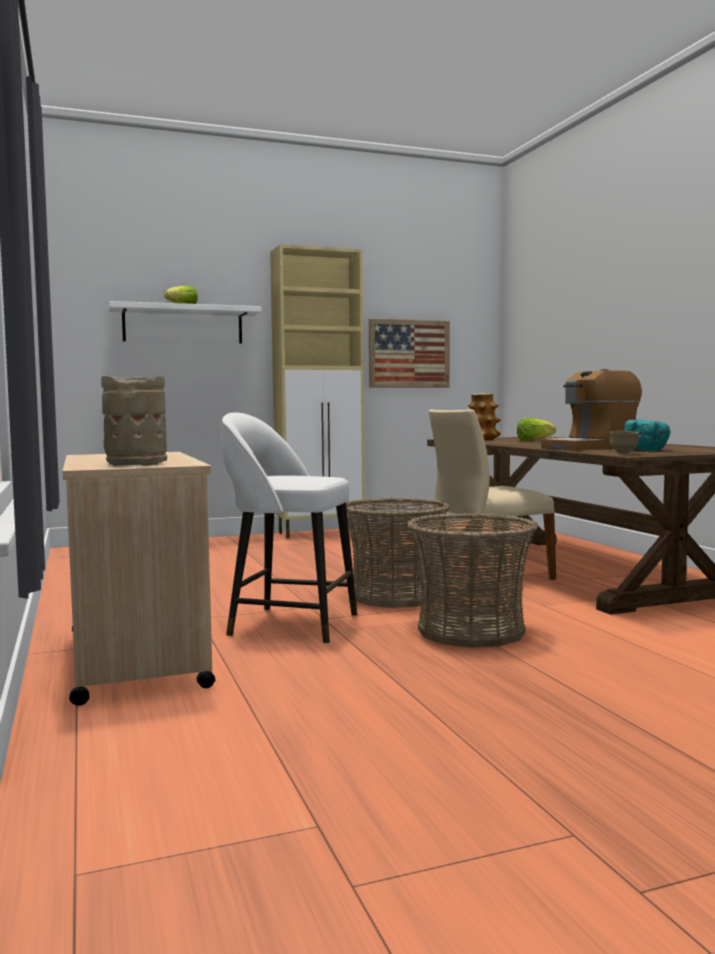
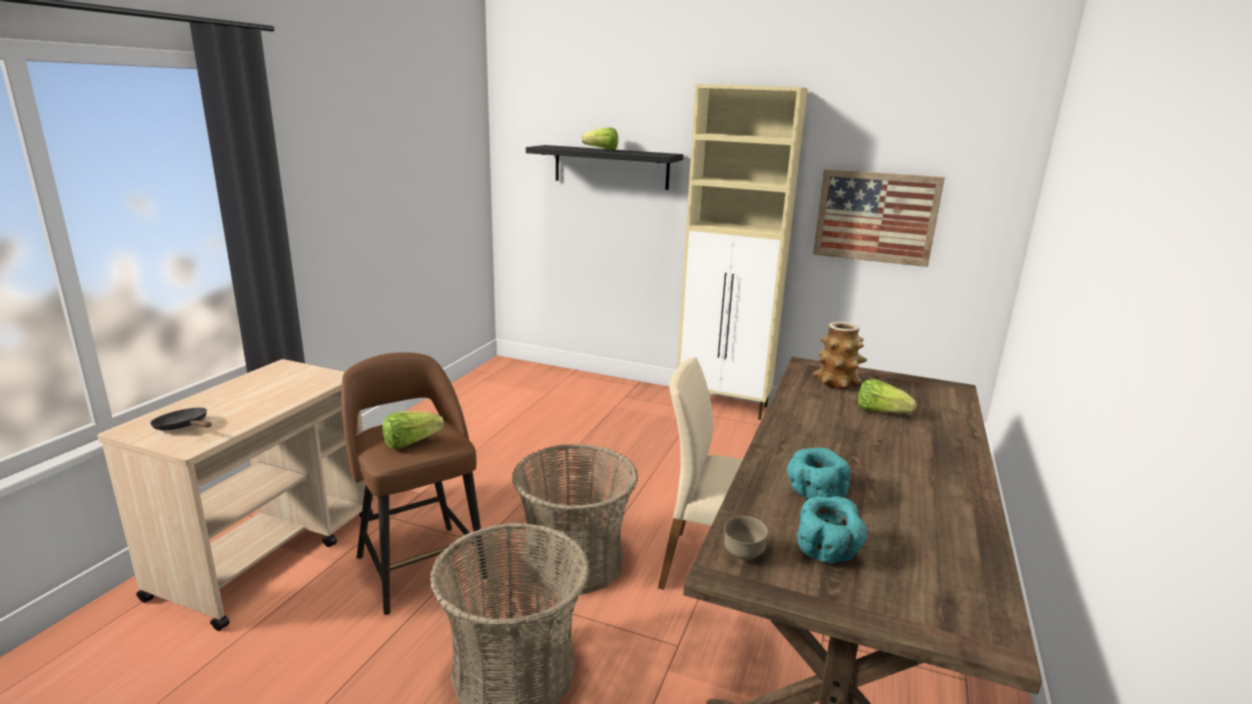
camera: 40 degrees right, 15 degrees up
beige vase [101,376,167,466] -> black frying pan [150,408,212,430]
white shelf [108,301,262,343] -> black shelf [526,145,683,190]
white stool [221,413,357,644] -> brown stool [341,352,488,615]
coffee machine [541,369,642,451] -> turquoise bowl [787,448,851,499]
none -> lettuce [382,411,444,449]

